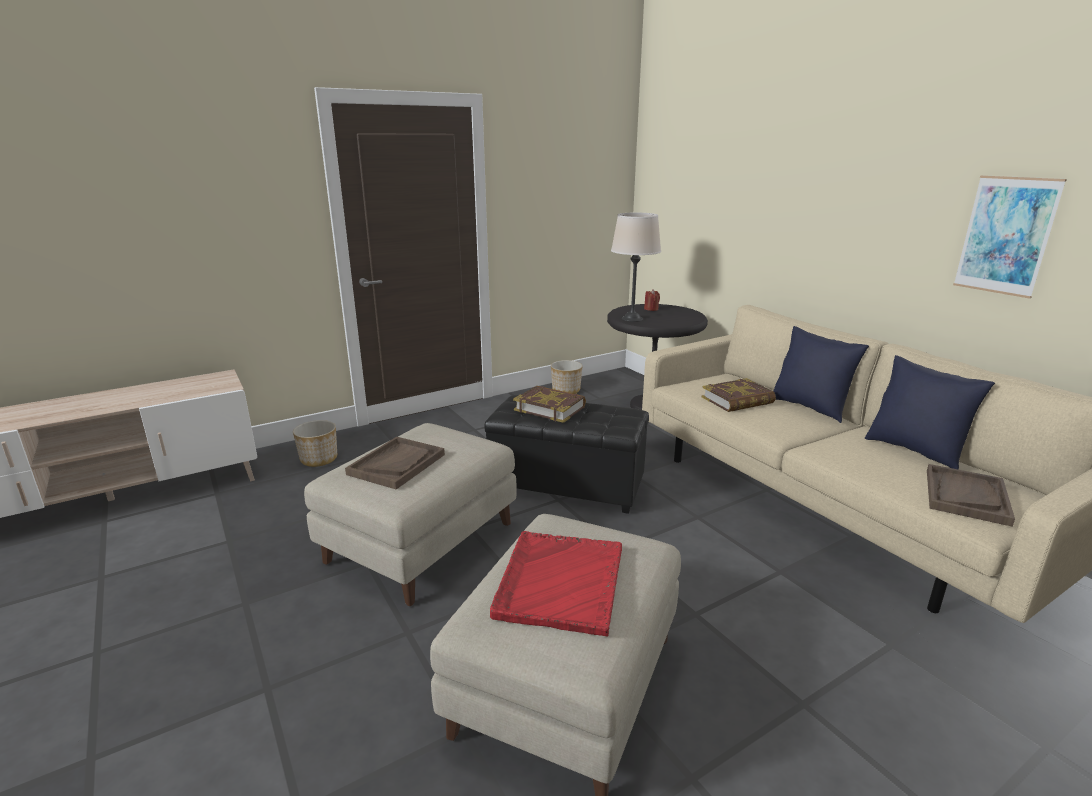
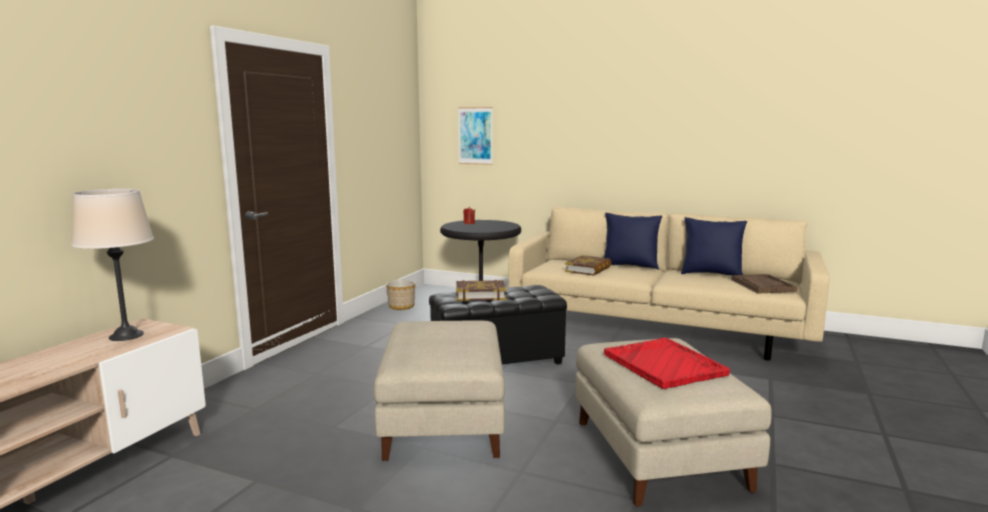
camera: 35 degrees left, 10 degrees down
planter [293,420,337,467] -> none
brown tray [345,437,445,489] -> none
beige table lamp [611,213,661,322] -> beige table lamp moved to [71,189,154,341]
picture [953,175,1067,299] -> picture moved to [458,107,493,165]

